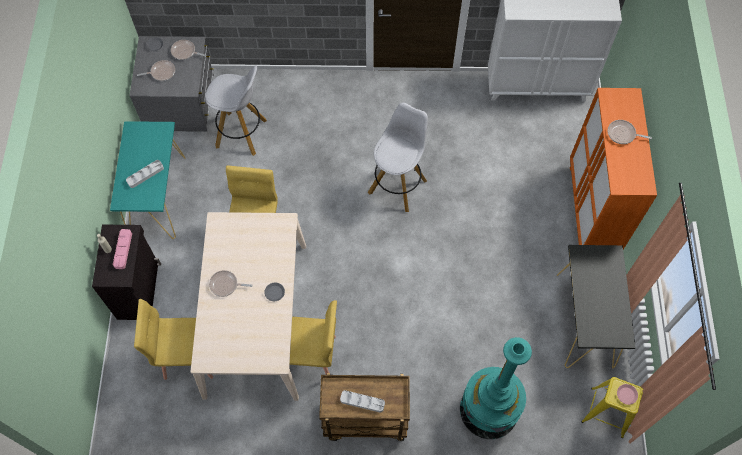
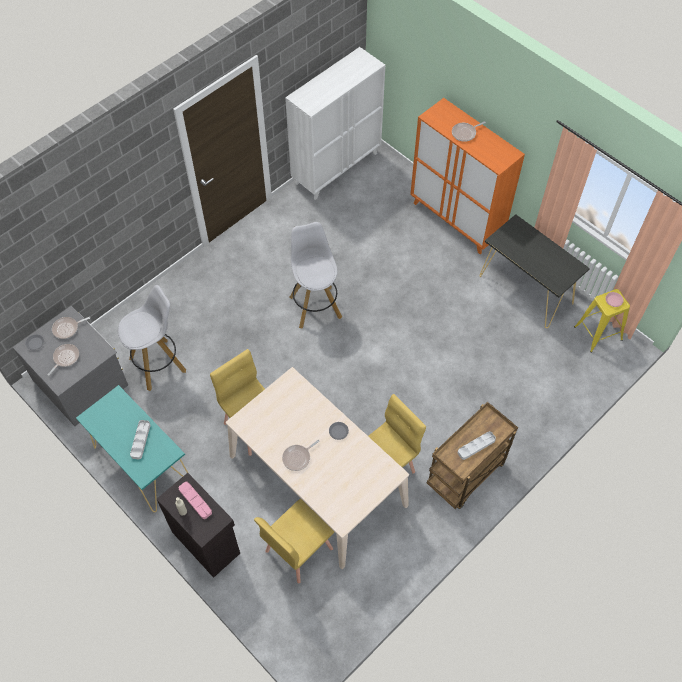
camera: 45 degrees left, 5 degrees down
turquoise floor lamp [460,337,532,439] -> none

